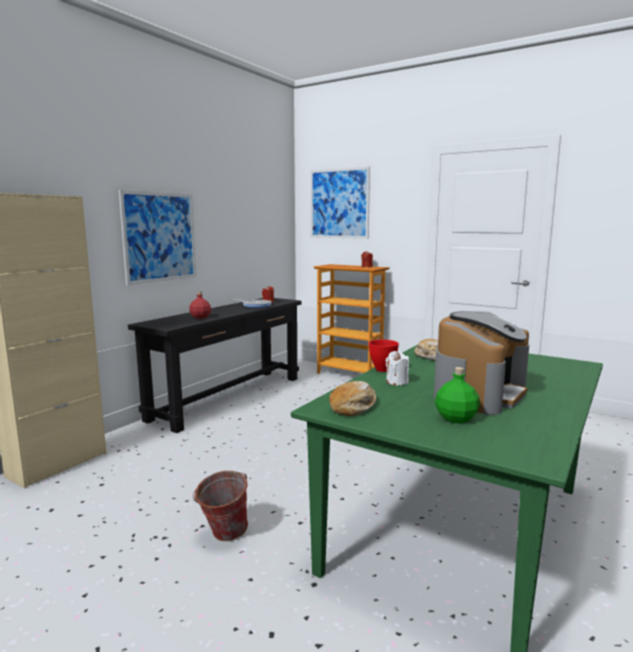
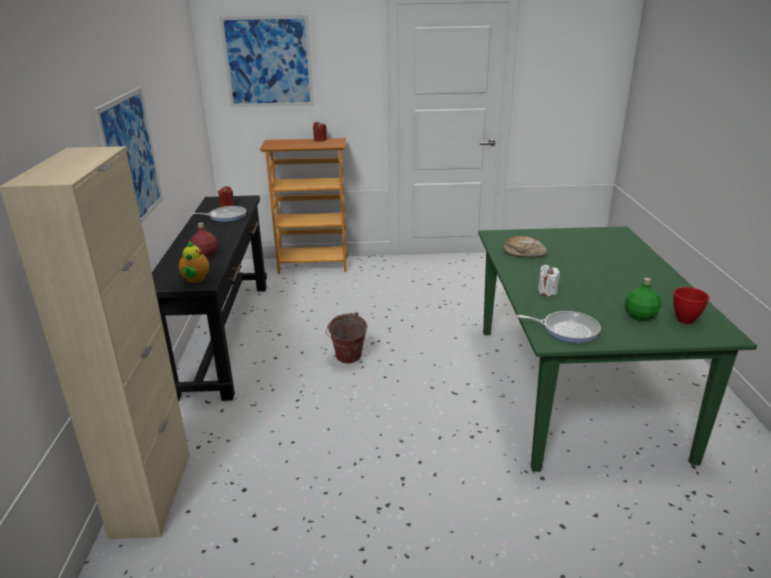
camera: 35 degrees left, 15 degrees up
bucket [193,471,248,541] -> bucket moved to [326,312,367,364]
bread [329,381,376,416] -> frying pan [517,311,601,343]
red bowl [369,339,399,372] -> red bowl moved to [673,287,709,324]
coffee machine [434,311,529,415] -> none
none -> teapot [179,241,209,283]

